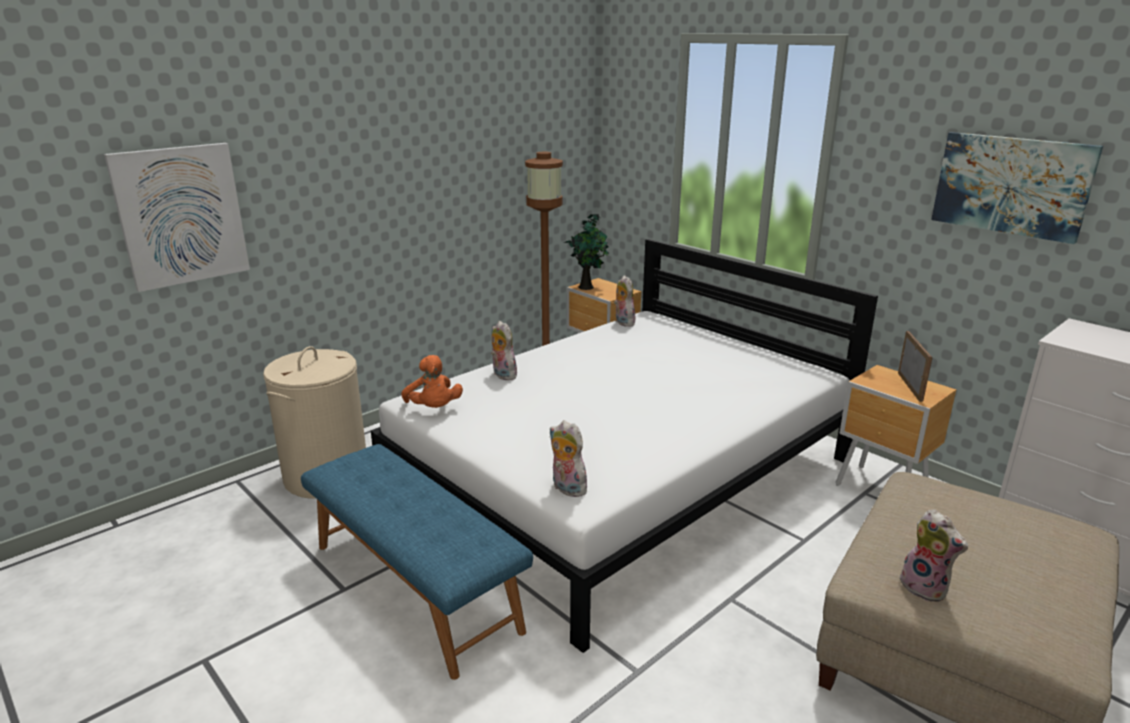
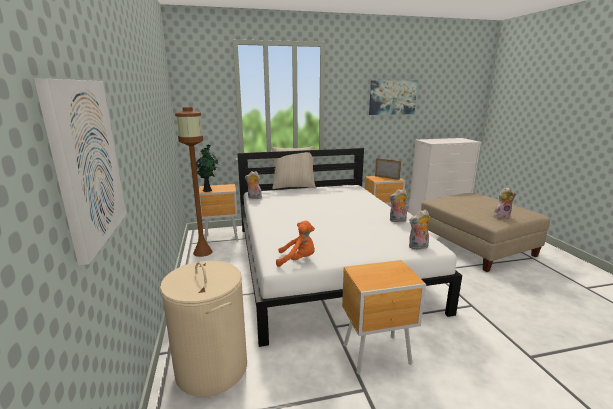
camera: 60 degrees left, 5 degrees down
blue bench [301,444,533,680] -> brown nightstand [342,260,426,375]
plush toy [491,321,517,380] -> plush toy moved to [389,189,407,222]
none -> beige pillow [271,146,316,189]

